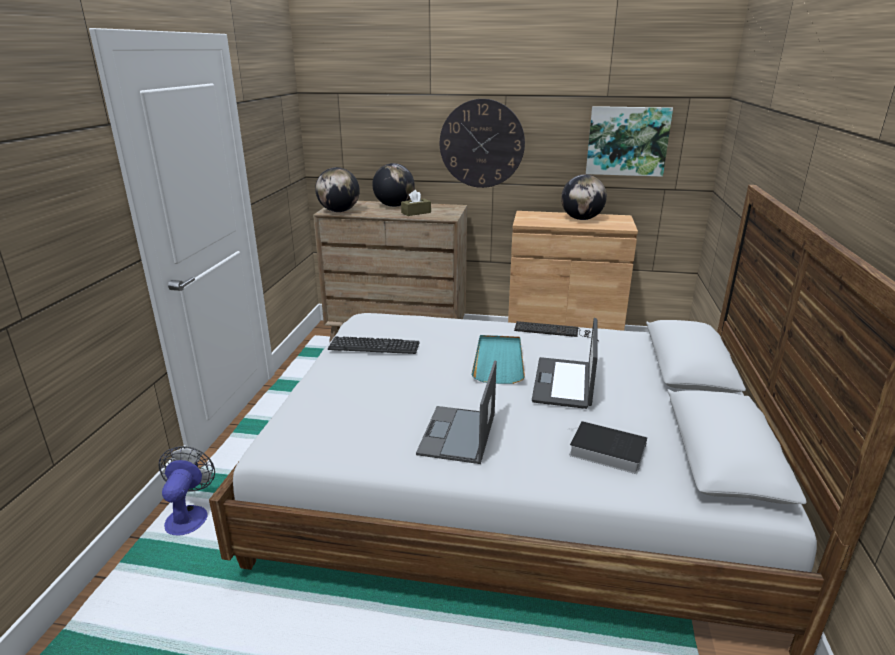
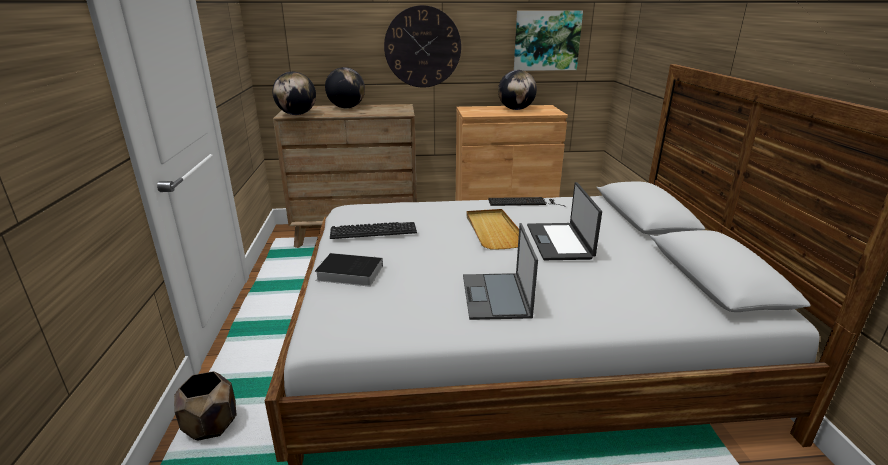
camera: 15 degrees left, 0 degrees up
fan [159,446,215,535] -> brown planter [174,371,237,440]
brown tissue box [401,190,431,216] -> none
turquoise tray [471,335,525,384] -> beige tray [467,209,519,250]
book [567,421,647,474] -> book moved to [315,253,383,286]

